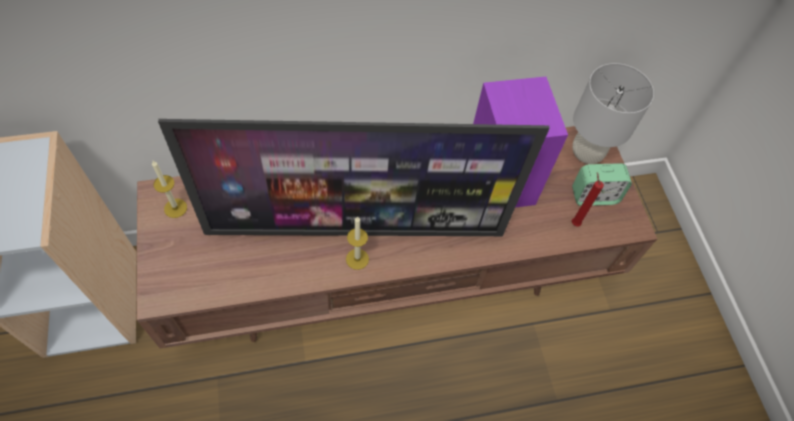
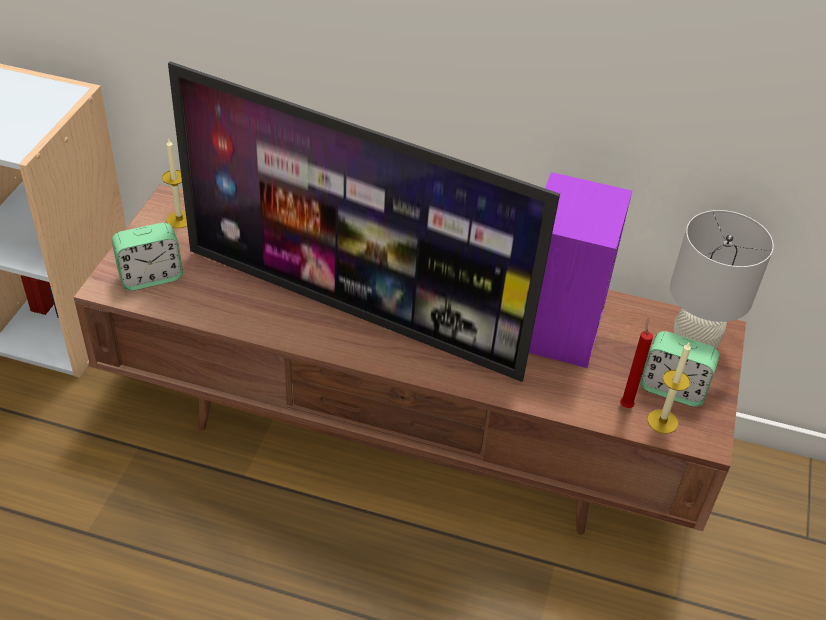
camera: 30 degrees right, 15 degrees down
candle [346,216,369,270] -> candle moved to [647,343,691,434]
none -> alarm clock [112,223,183,291]

